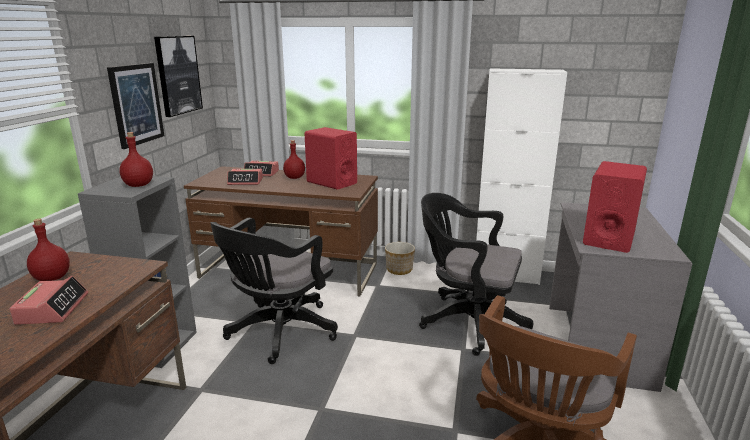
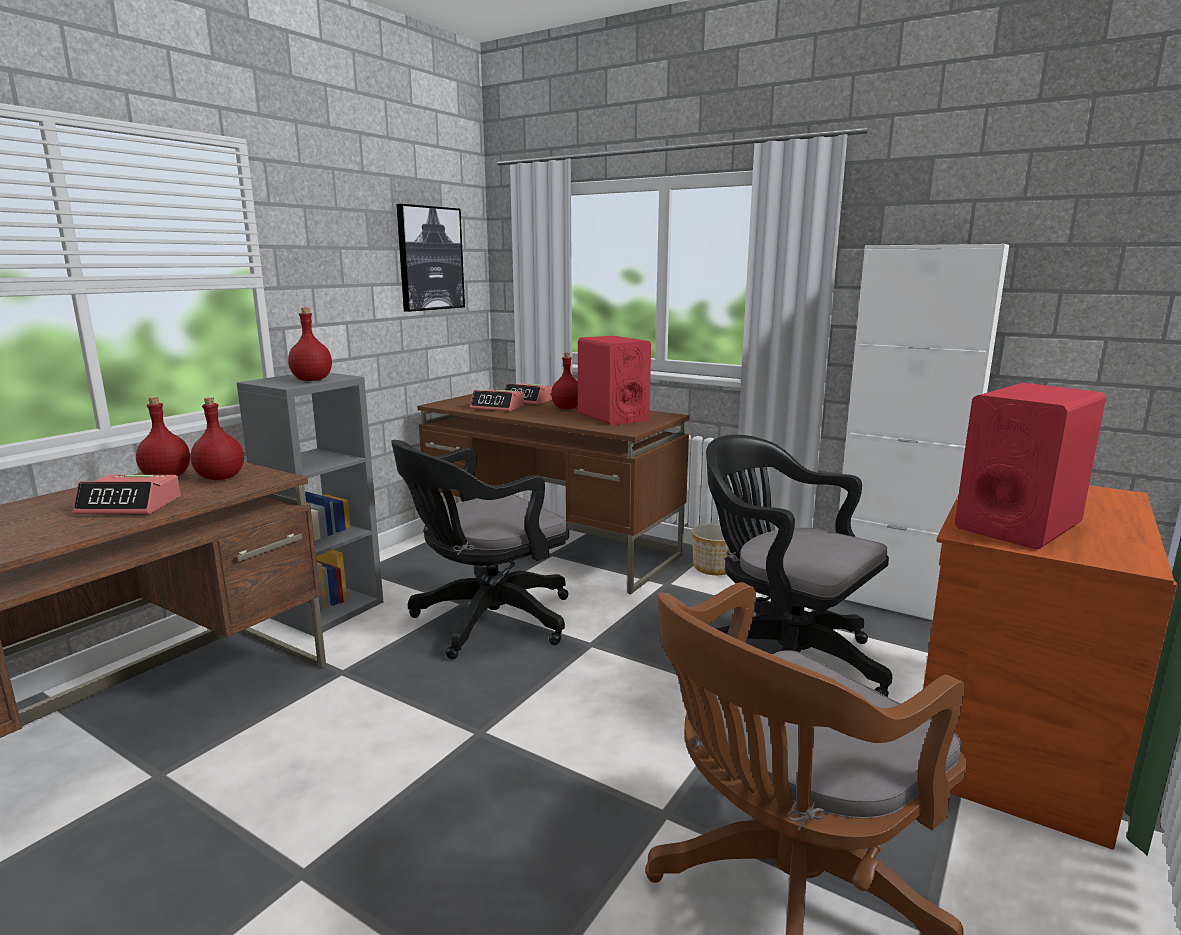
camera: 20 degrees right, 5 degrees down
alarm clock [9,276,88,325] -> alarm clock turned 75 degrees clockwise [73,475,181,515]
picture [107,63,164,149] -> none
grey desk [549,202,692,392] -> brown desk [923,485,1177,850]
none -> red bottle [191,397,244,480]

